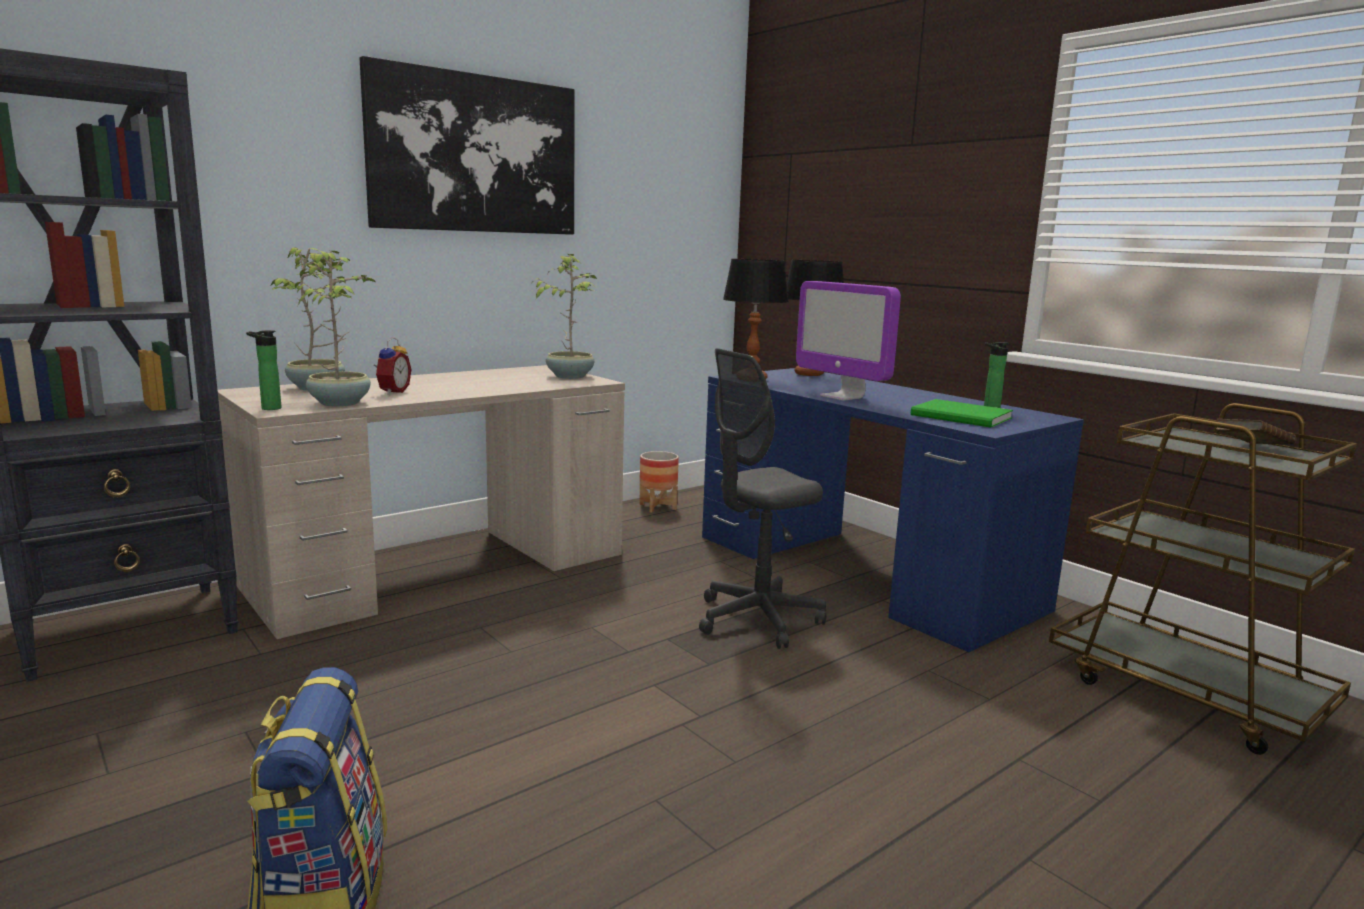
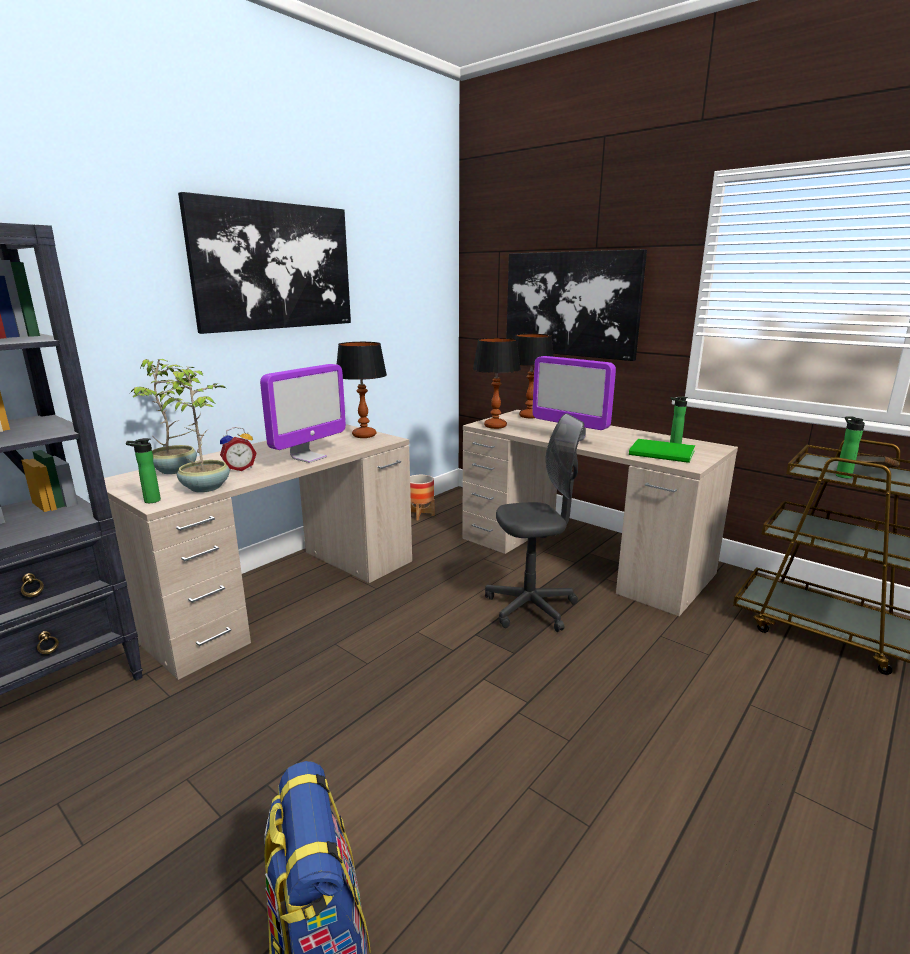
camera: 10 degrees left, 5 degrees up
alarm clock [373,337,411,395] -> alarm clock turned 60 degrees clockwise [220,427,257,471]
potted plant [535,254,598,379] -> table lamp [337,342,387,438]
grey office chair [699,348,827,649] -> grey office chair turned 150 degrees counterclockwise [485,414,584,632]
blue desk [702,368,1084,652] -> beige desk [462,410,738,616]
none -> monitor [260,364,346,463]
none -> picture [506,249,647,361]
none -> bottle [836,417,865,478]

